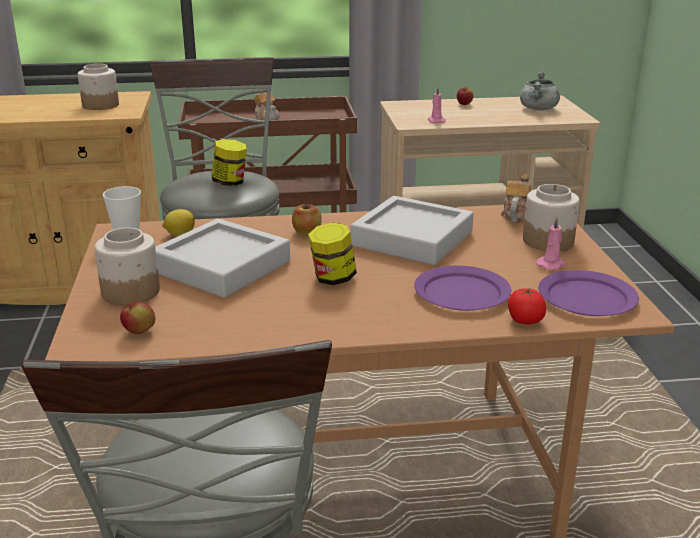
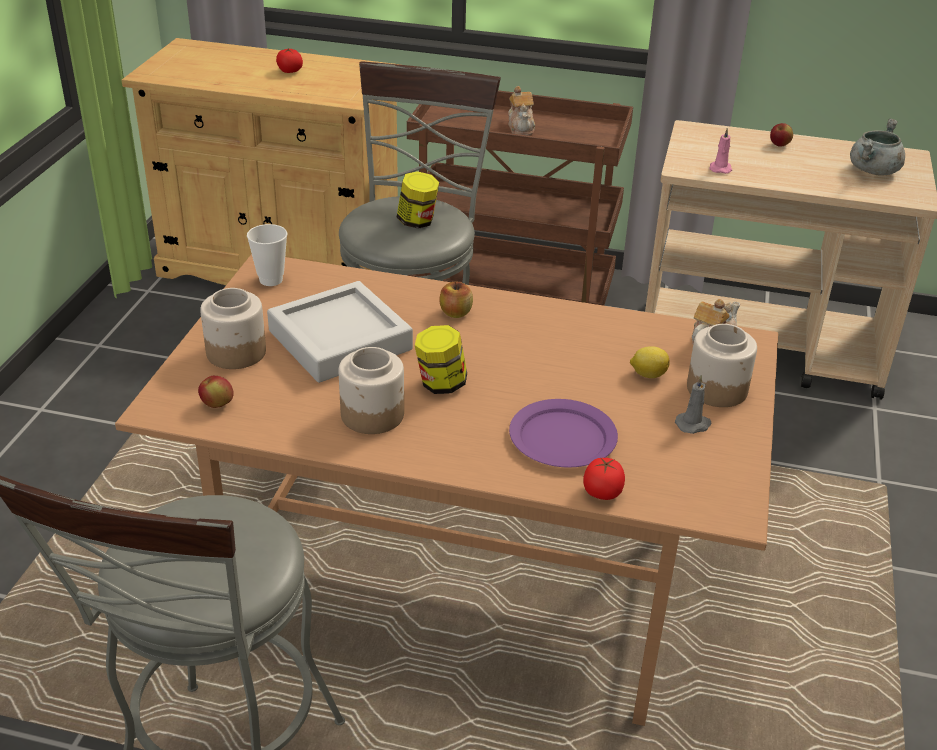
camera: 20 degrees right, 10 degrees up
jar [78,64,119,110] -> jar moved to [339,347,404,434]
lemon [162,209,195,236] -> lemon moved to [630,346,670,378]
grey tray [350,196,474,265] -> none
pink candle [536,217,566,270] -> grey candle [675,375,712,434]
purple plate [538,270,639,316] -> none
none -> tomato [276,48,303,73]

